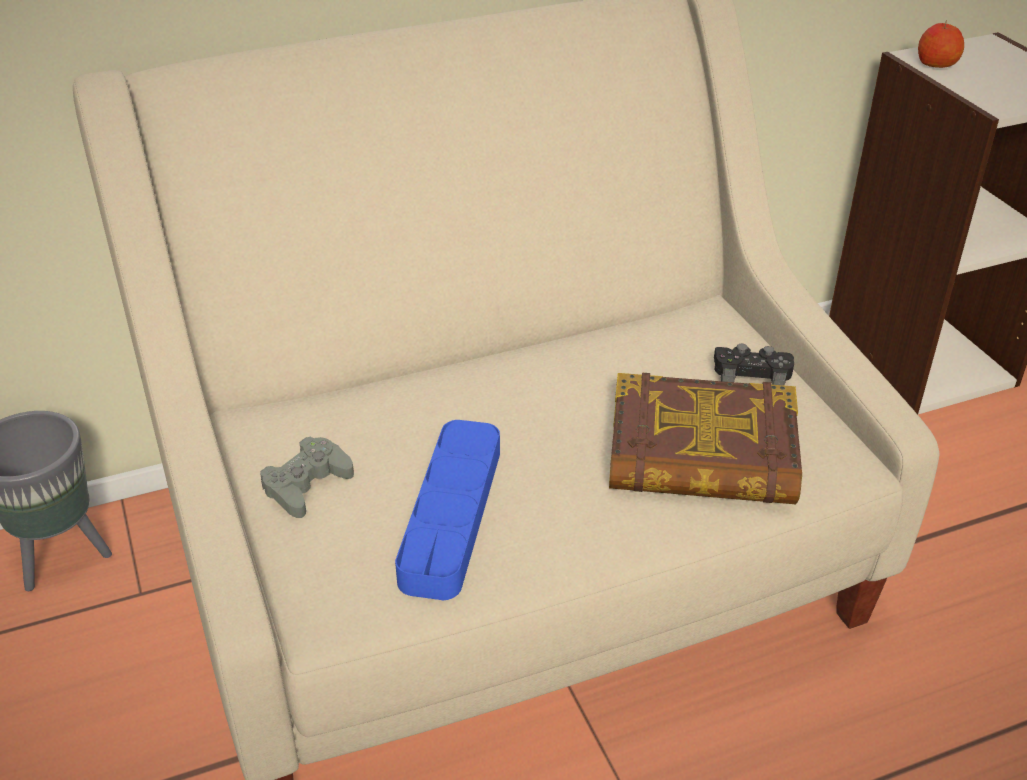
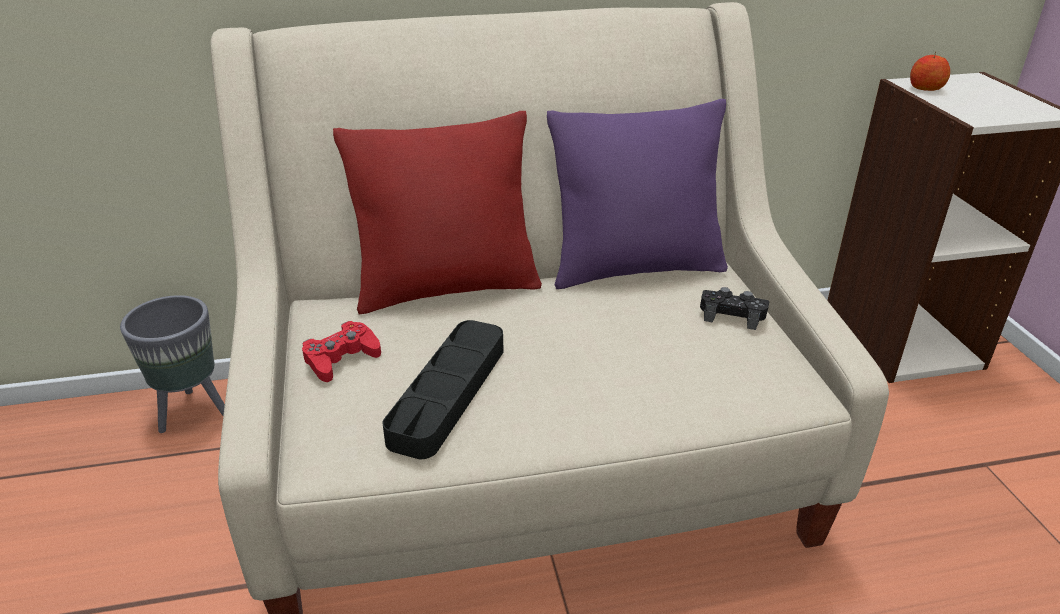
camera: 10 degrees right, 5 degrees down
grey game controller [260,437,354,518] -> red game controller [302,321,381,382]
blue tray [395,420,500,600] -> black tray [382,320,504,459]
book [609,373,802,504] -> none
none -> red pillow [333,111,542,314]
none -> purple pillow [547,99,728,289]

